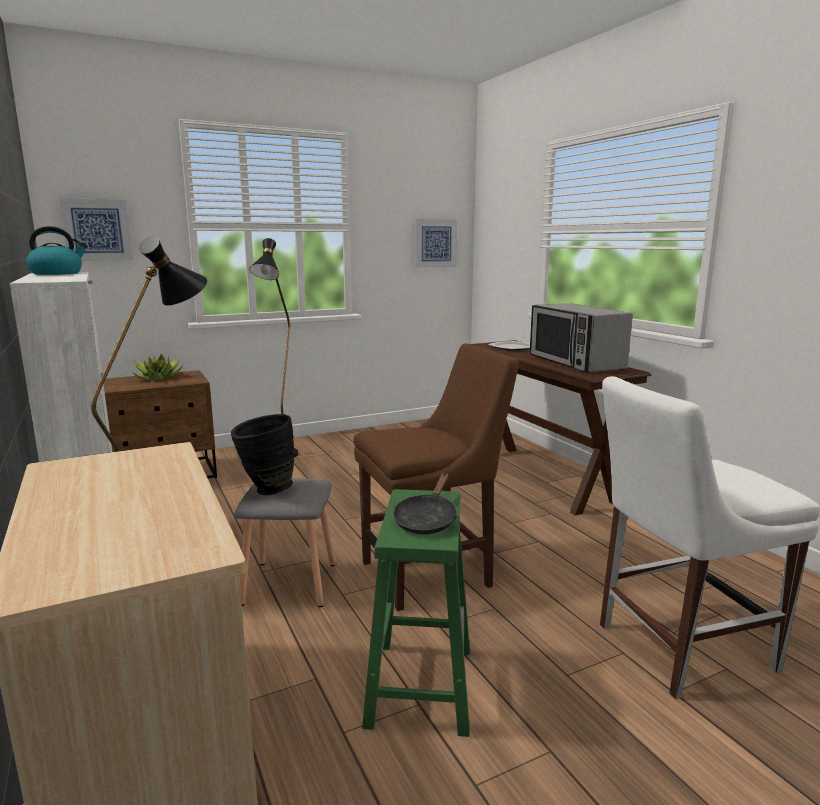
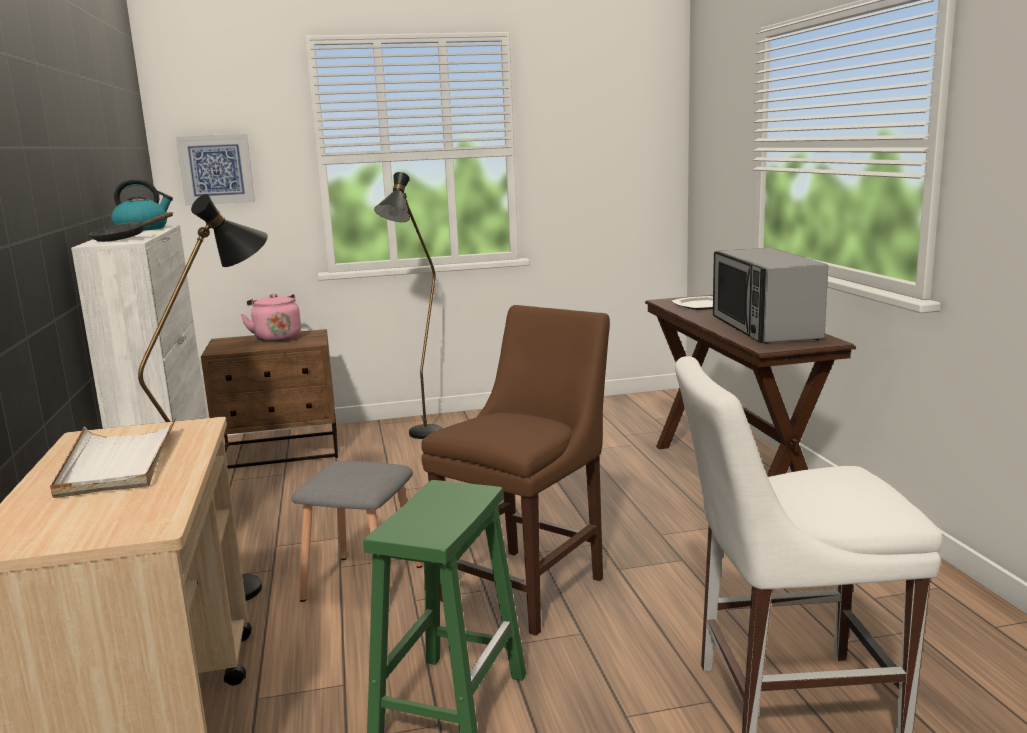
camera: 15 degrees right, 0 degrees up
potted plant [132,353,184,380] -> pink kettle [240,294,301,342]
black vase [231,414,294,495] -> none
brown chair [353,344,519,611] -> brown chair turned 45 degrees counterclockwise [421,305,610,636]
black frying pan [393,472,457,534] -> black frying pan moved to [90,212,173,242]
picture [415,219,457,268] -> none
none -> white tray [50,417,176,498]

